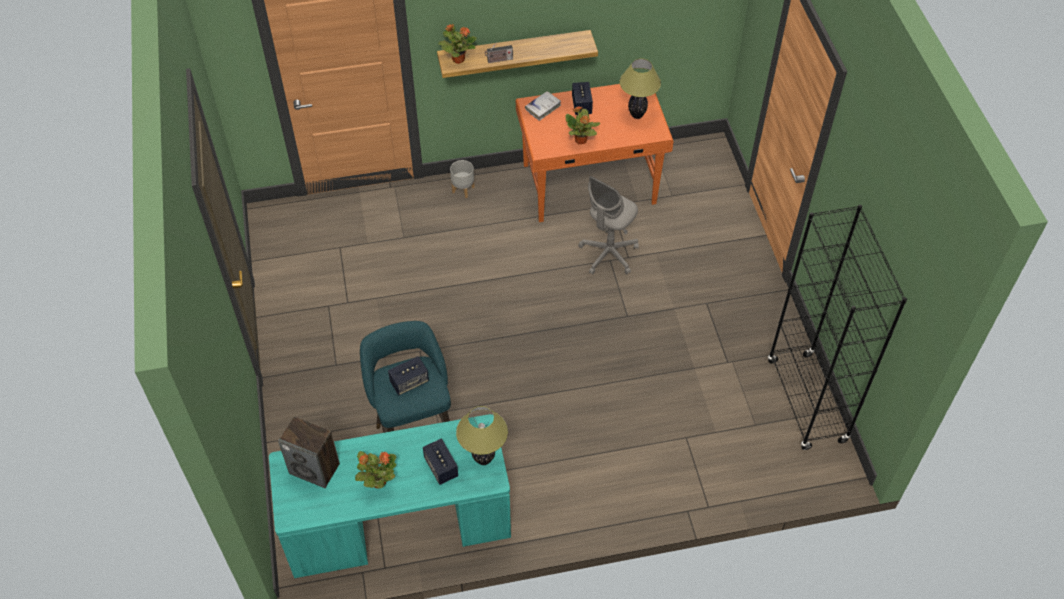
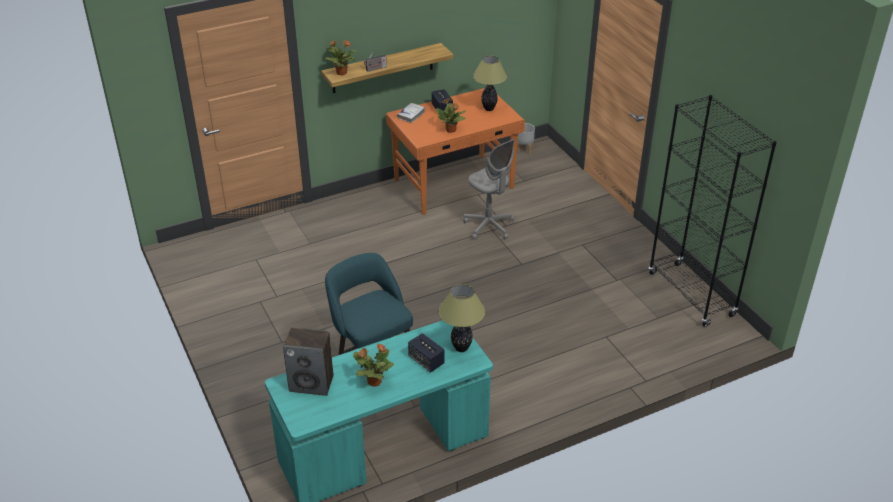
camera: 15 degrees left, 15 degrees down
speaker [388,356,429,395] -> none
grey planter [450,160,475,198] -> grey planter moved to [517,123,535,154]
grey office chair [578,176,639,275] -> grey office chair turned 60 degrees counterclockwise [463,139,515,240]

